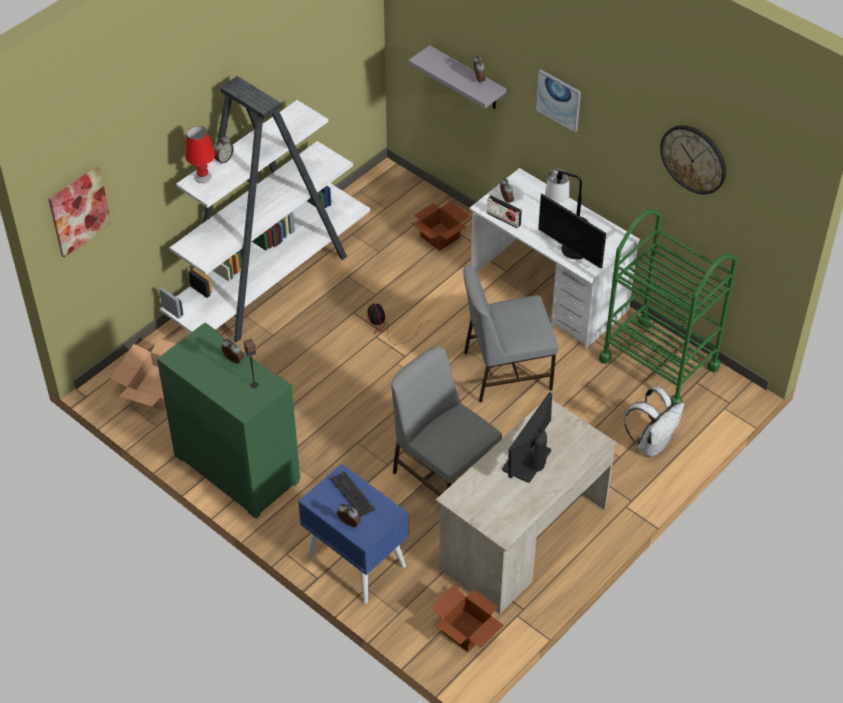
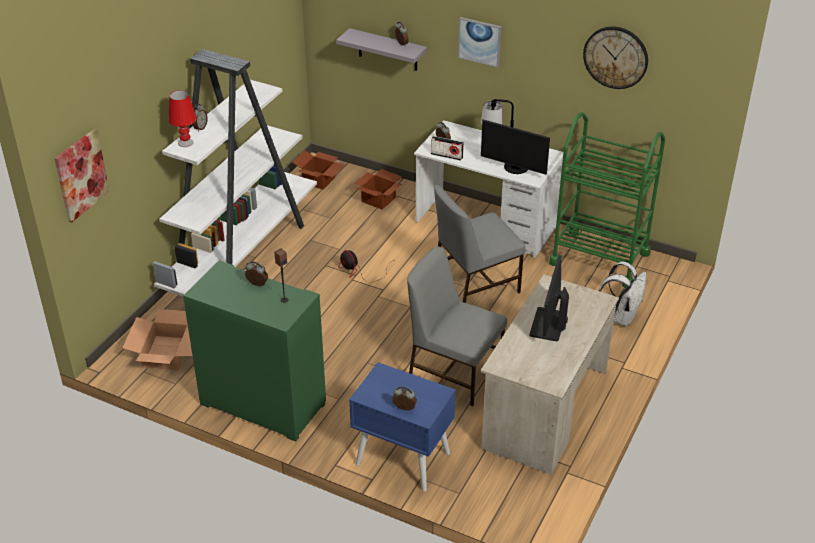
camera: 15 degrees left, 10 degrees down
keyboard [331,472,376,516] -> none
cardboard box [431,585,504,652] -> cardboard box moved to [292,150,344,190]

